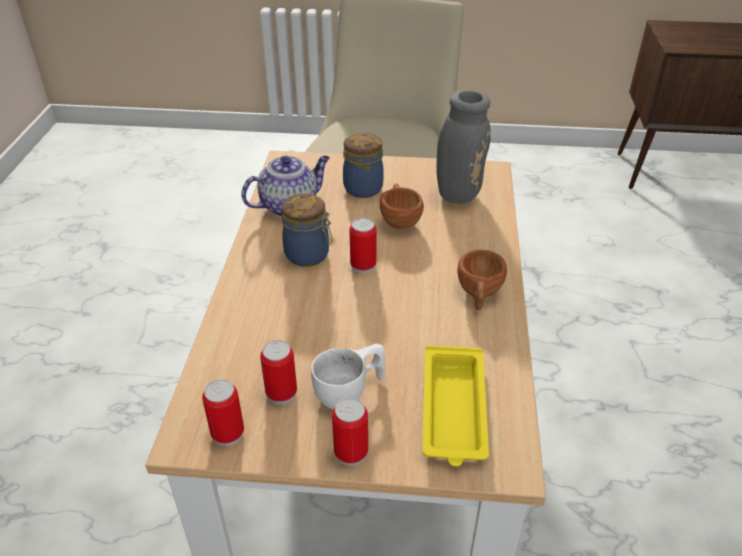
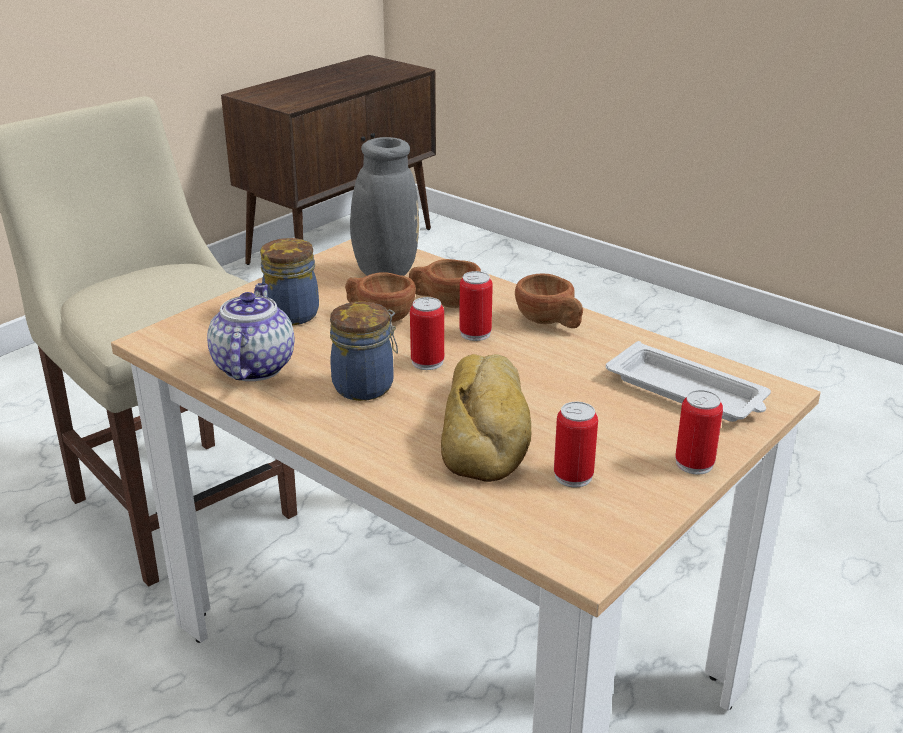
camera: 55 degrees left, 10 degrees down
can [202,379,244,446] -> can moved to [460,271,493,341]
white cup [311,344,386,409] -> none
yellow tray [422,345,489,467] -> white tray [606,341,771,422]
none -> brown cup [409,259,481,308]
none -> bread [441,354,532,482]

